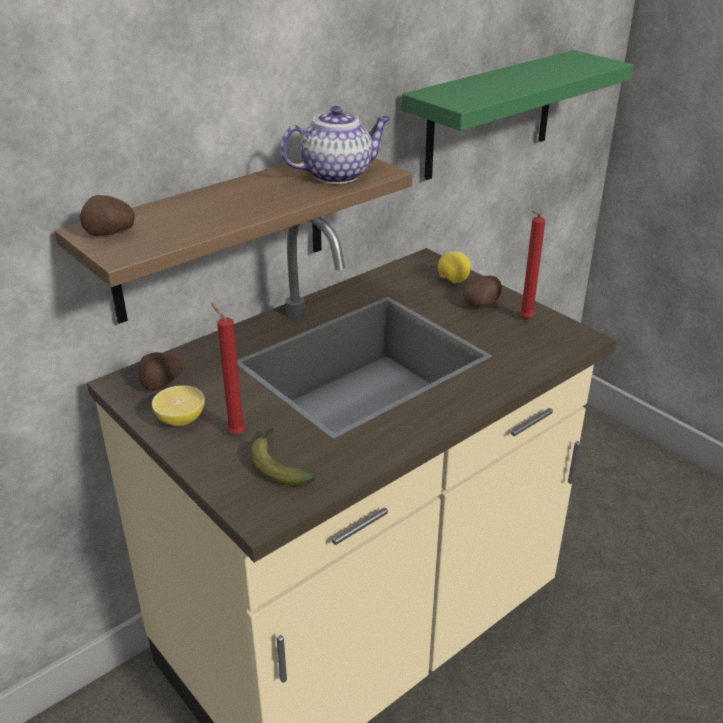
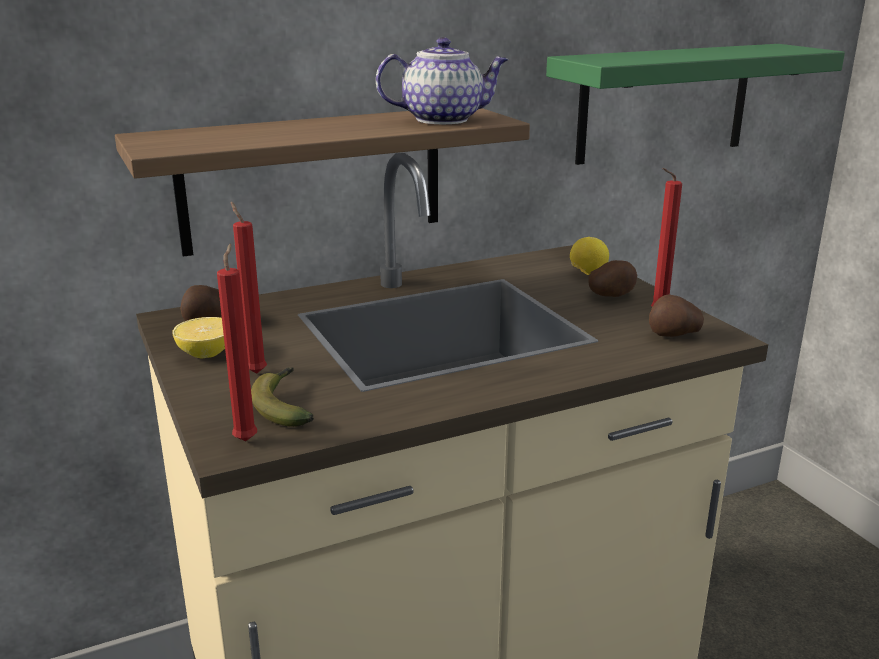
camera: 15 degrees right, 10 degrees down
potato [80,195,135,236] -> potato moved to [649,294,704,337]
none -> red candle [217,243,257,441]

